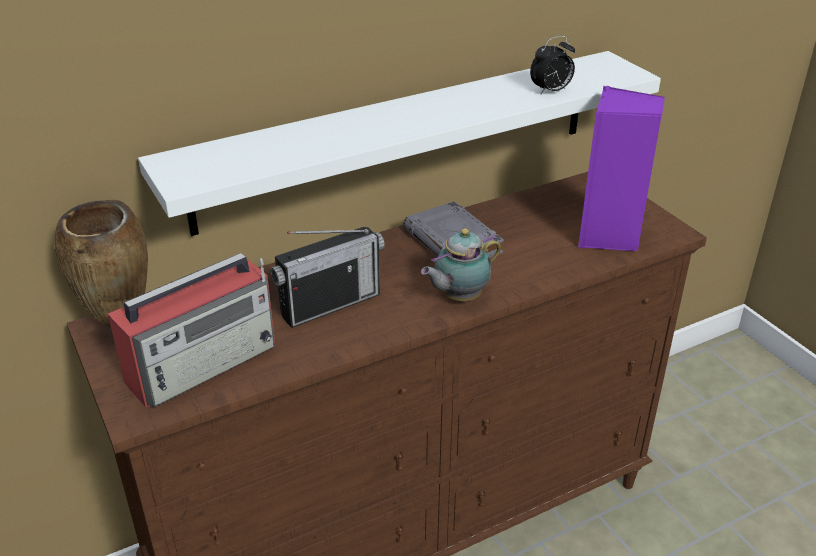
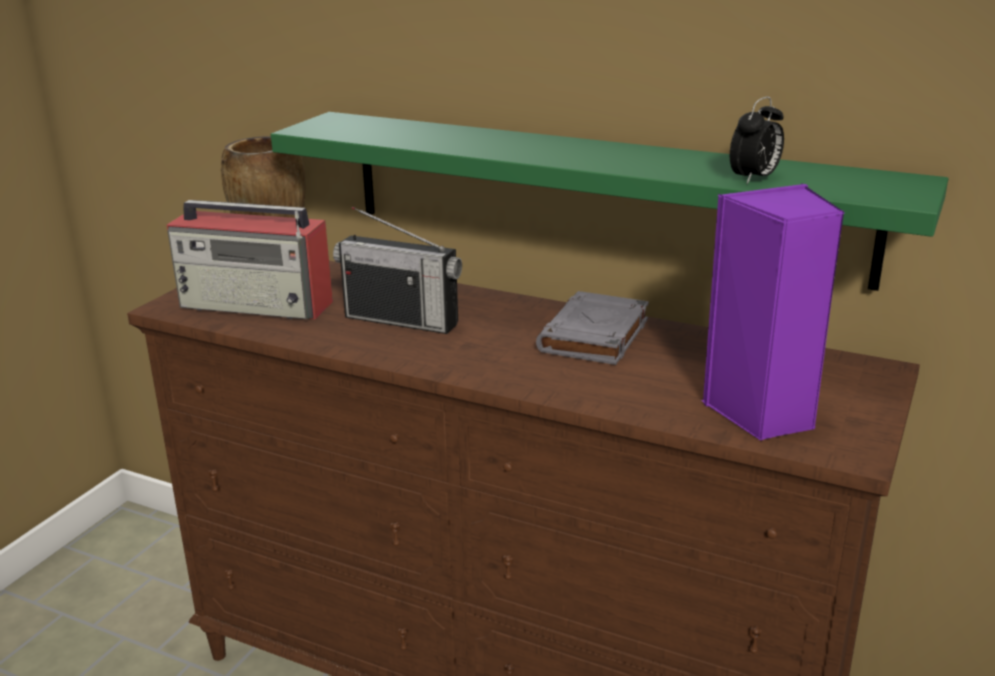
camera: 55 degrees right, 10 degrees down
white shelf [138,51,661,236] -> green shelf [271,112,948,291]
teapot [421,228,501,301] -> none
alarm clock [530,36,575,95] -> alarm clock turned 75 degrees counterclockwise [730,97,784,184]

